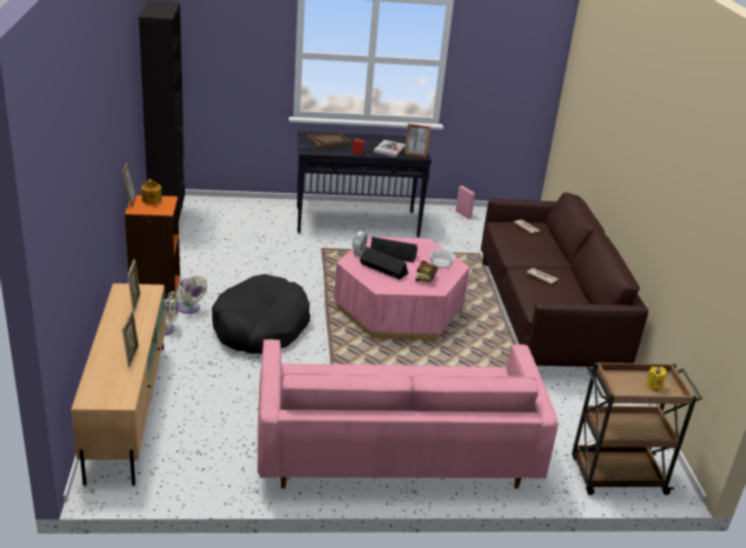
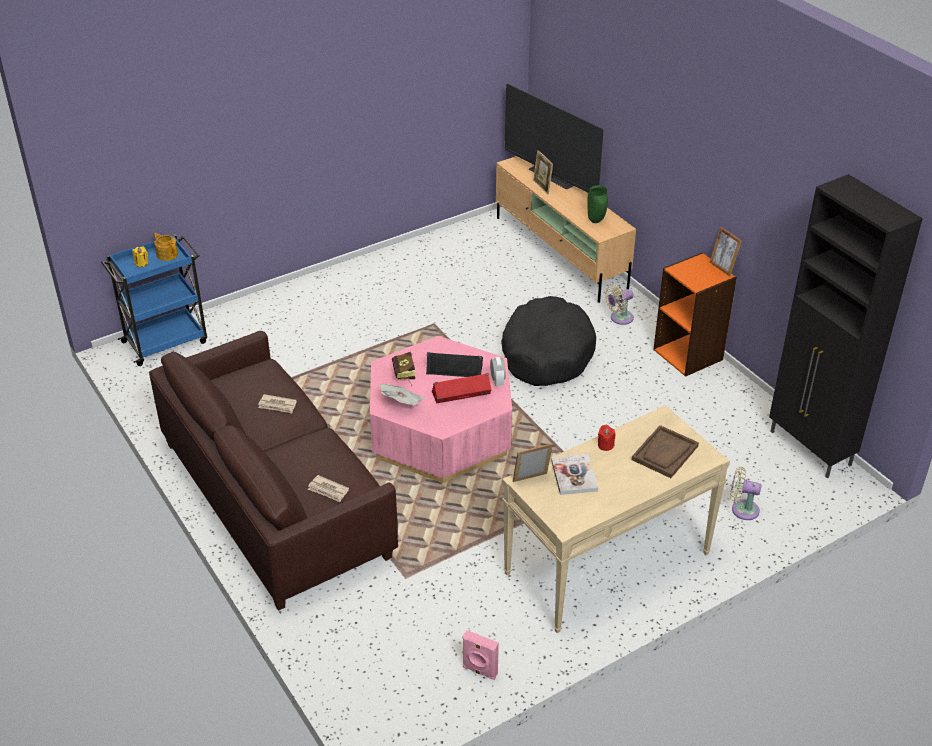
camera: 155 degrees right, 10 degrees up
picture frame [128,259,140,312] -> green vase [587,185,608,223]
teapot [141,179,162,204] -> teapot moved to [154,233,178,261]
beige fan [178,275,208,314] -> beige fan moved to [730,467,762,520]
pink sofa [257,339,558,489] -> none
black console table [297,131,431,237] -> beige console table [502,405,730,633]
black speaker [370,237,418,263] -> red speaker [432,373,492,403]
bowl [429,249,455,268] -> newspaper [379,384,425,406]
brown cart [572,362,703,495] -> blue cart [101,234,207,366]
none -> television [505,83,604,193]

